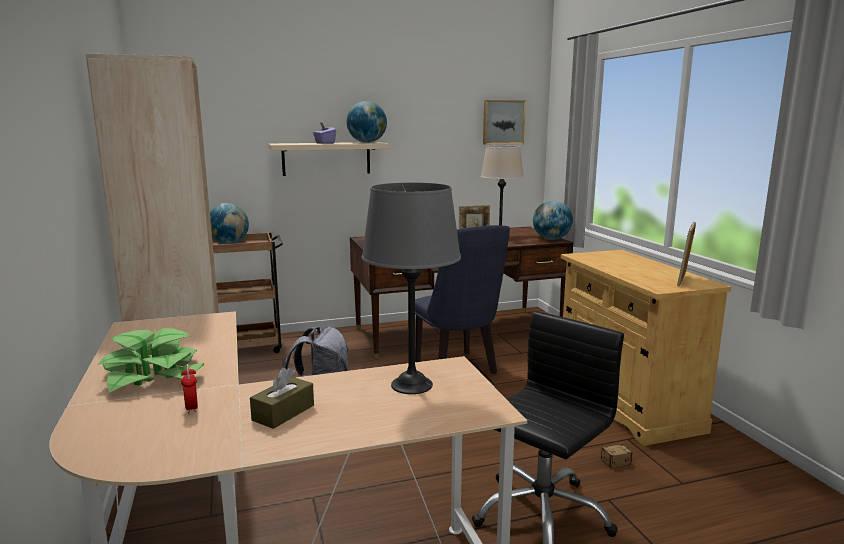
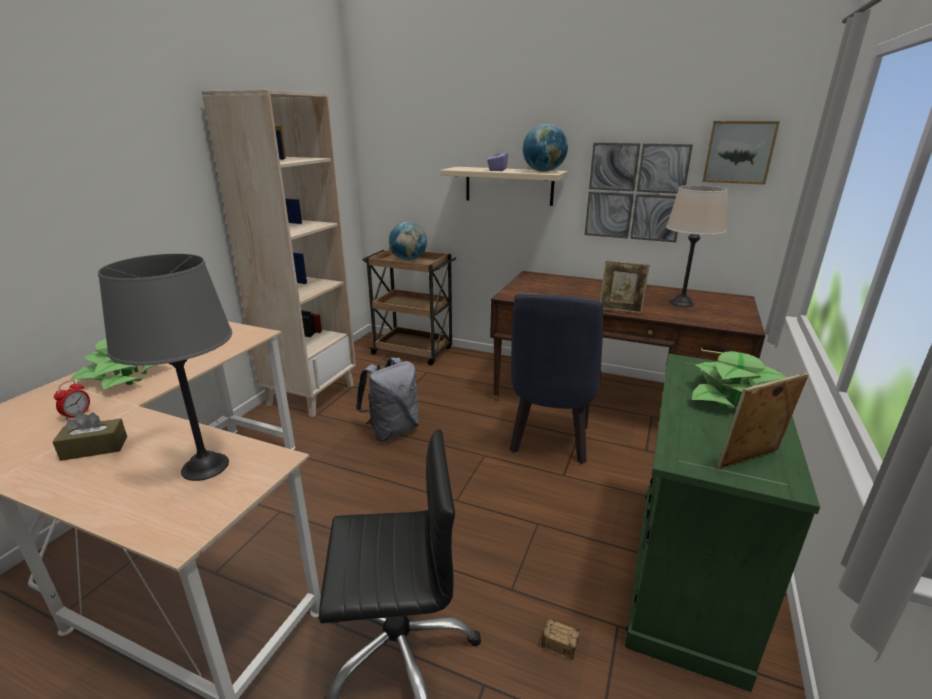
camera: 40 degrees right, 10 degrees up
globe [533,201,573,240] -> none
beige cabinet [561,250,731,446] -> green cabinet [625,354,820,692]
none -> picture [585,142,693,242]
none -> potted plant [692,351,786,409]

